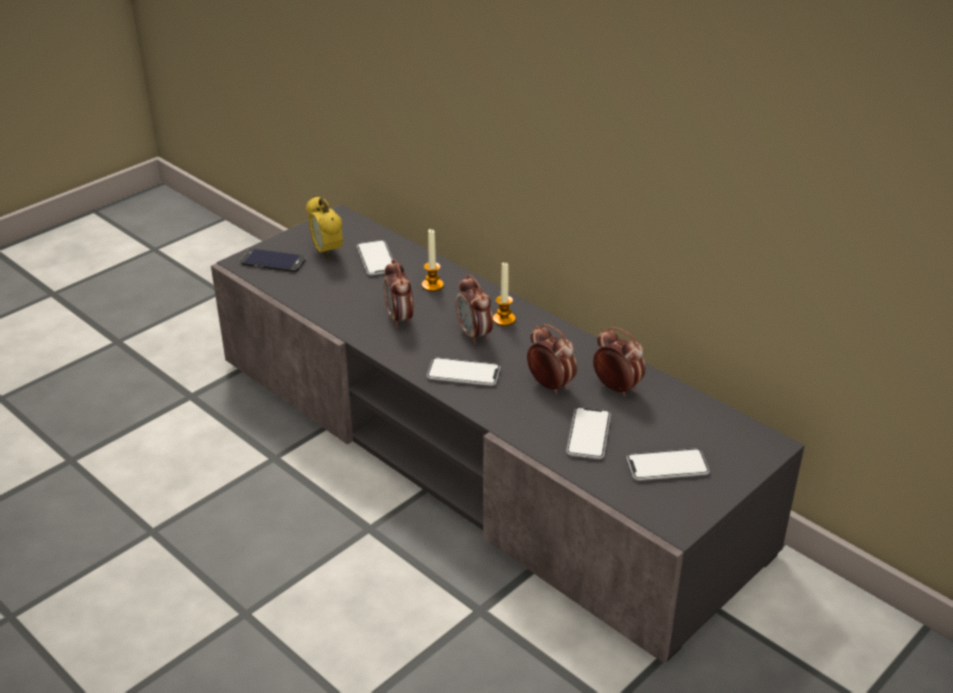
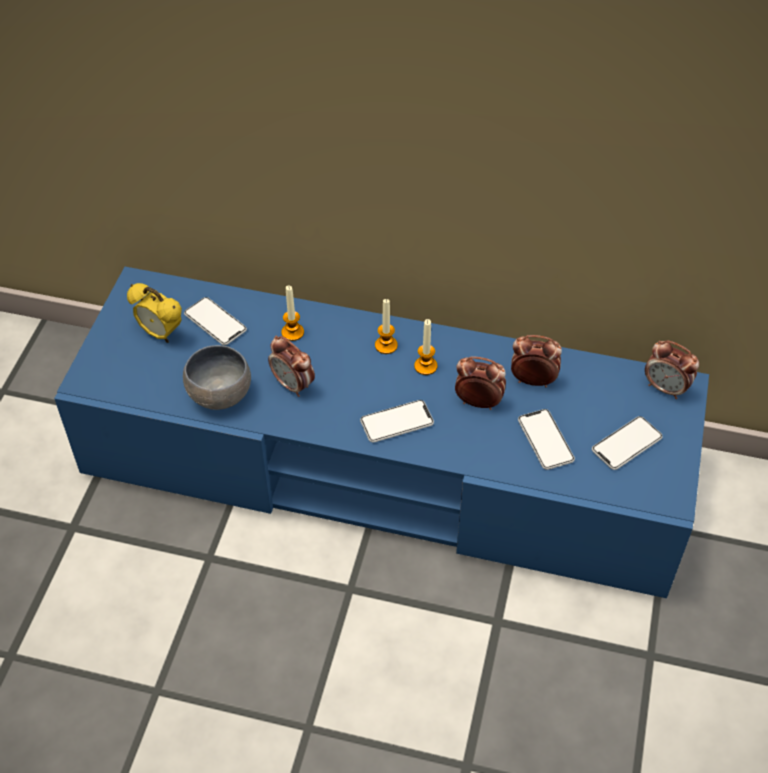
camera: 30 degrees left, 15 degrees up
grey tv stand [211,205,805,663] -> blue tv stand [54,267,709,598]
phone [240,248,306,272] -> none
alarm clock [456,275,493,344] -> alarm clock moved to [645,340,699,399]
none -> grey bowl [183,345,251,410]
none -> candle [414,319,437,375]

